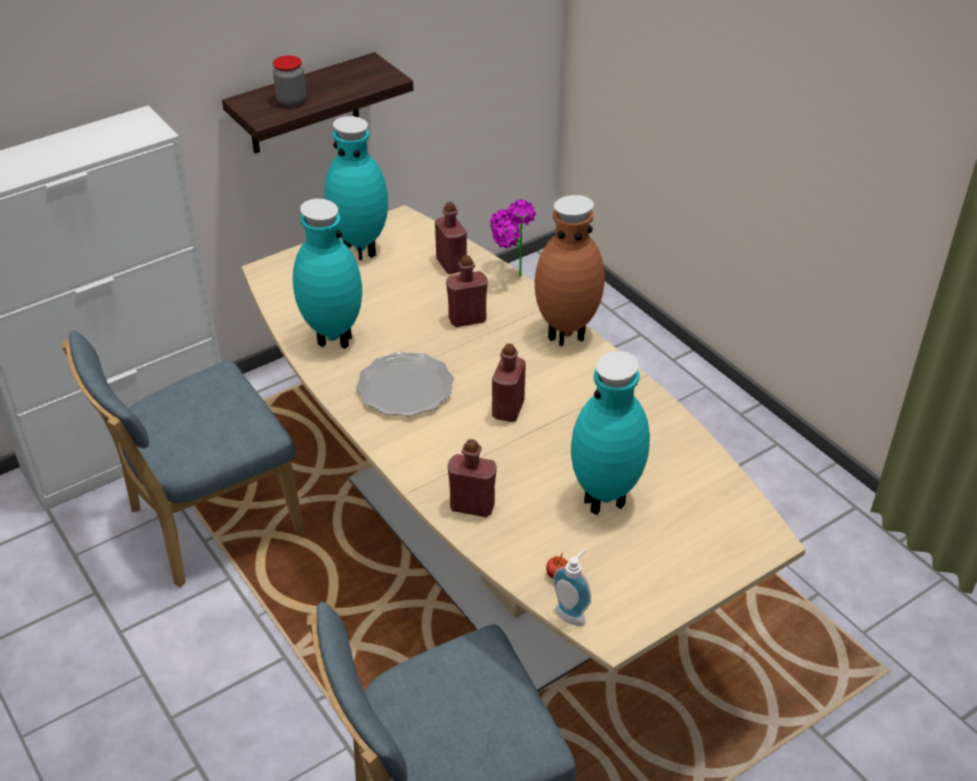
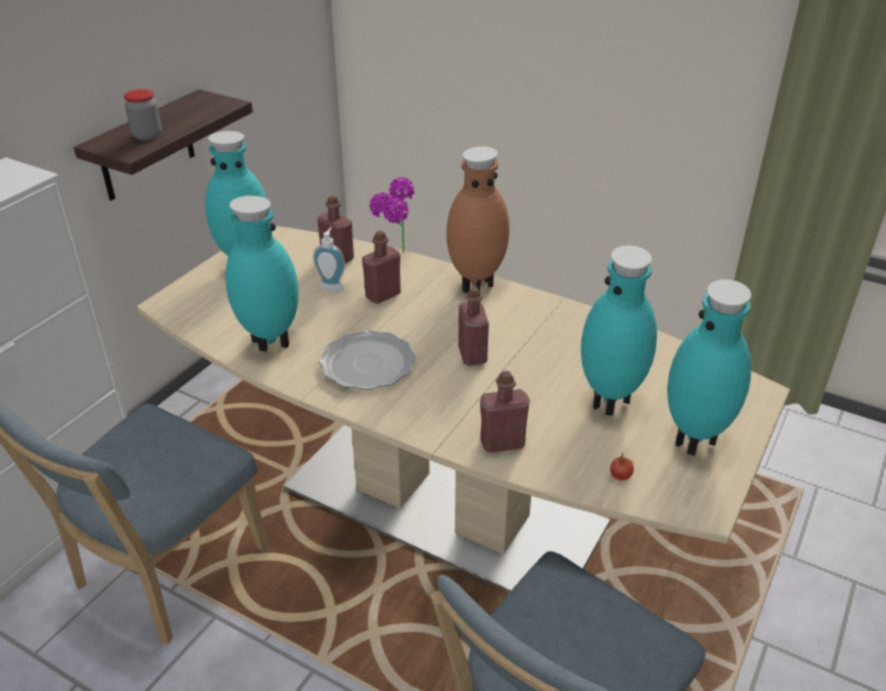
camera: 25 degrees left, 5 degrees down
soap dispenser [553,549,591,626] -> soap dispenser moved to [313,227,345,292]
none -> turquoise vase [667,279,751,456]

